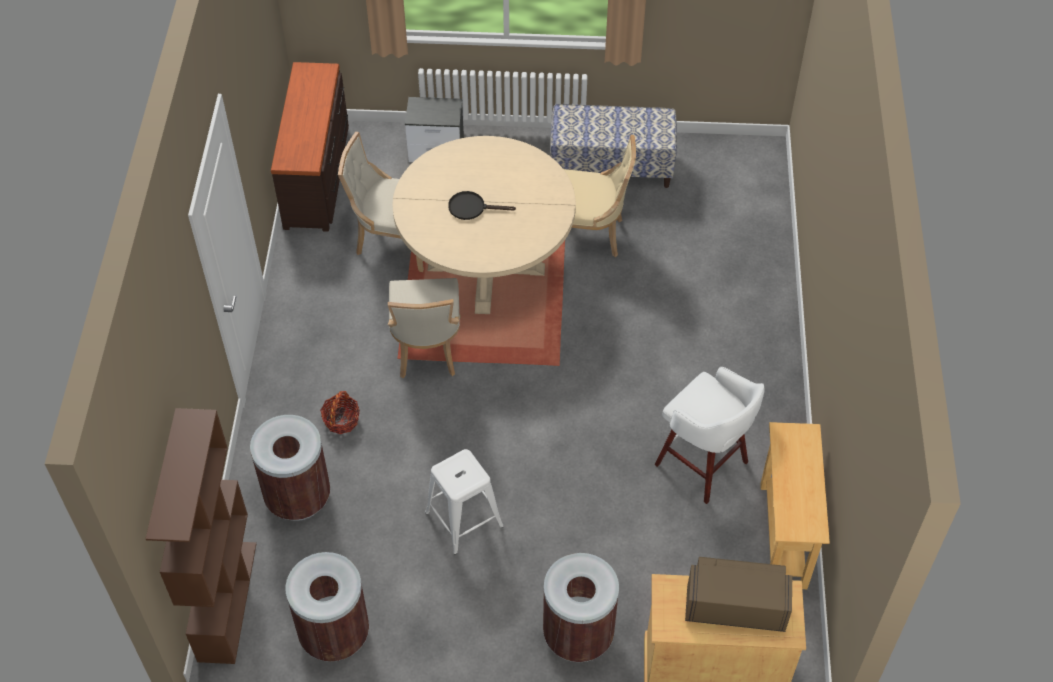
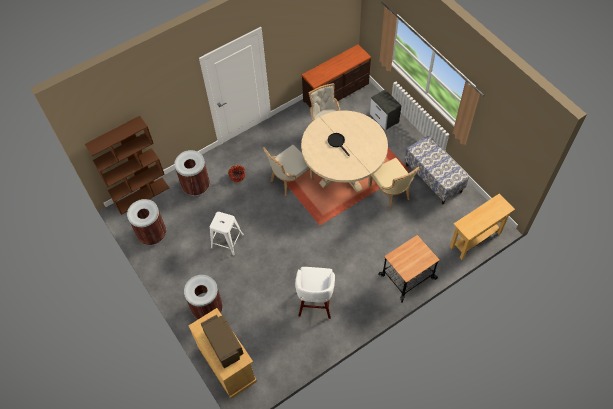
camera: 55 degrees right, 5 degrees up
beige console table [760,422,830,589] -> beige console table moved to [450,193,515,260]
none -> cart [378,235,440,302]

